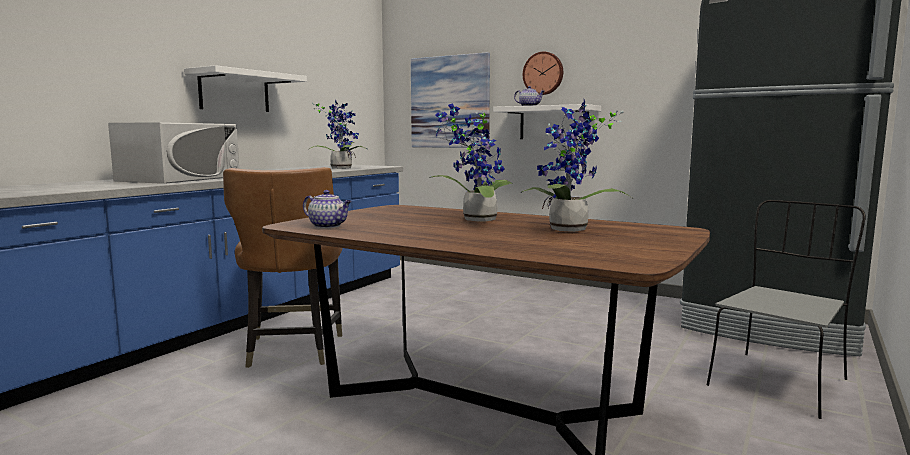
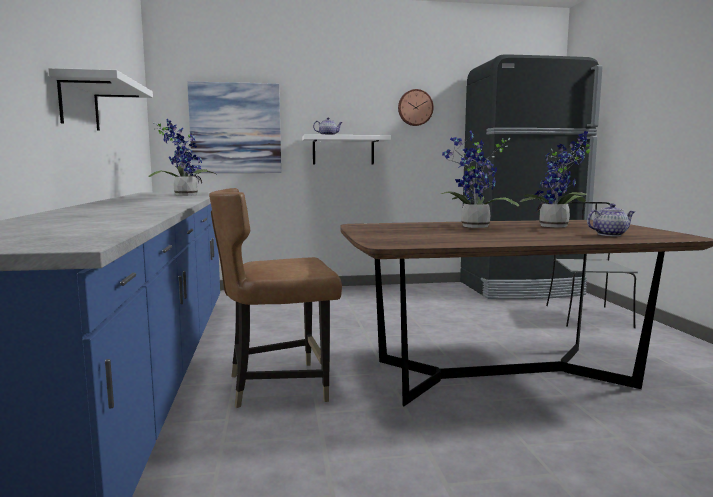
camera: 40 degrees left, 0 degrees up
white microwave [108,122,239,184] -> none
brown chair [223,167,343,368] -> brown chair turned 120 degrees clockwise [209,188,342,408]
teapot [303,190,352,228] -> teapot moved to [587,203,635,236]
wall clock [523,52,563,95] -> wall clock moved to [398,89,434,126]

